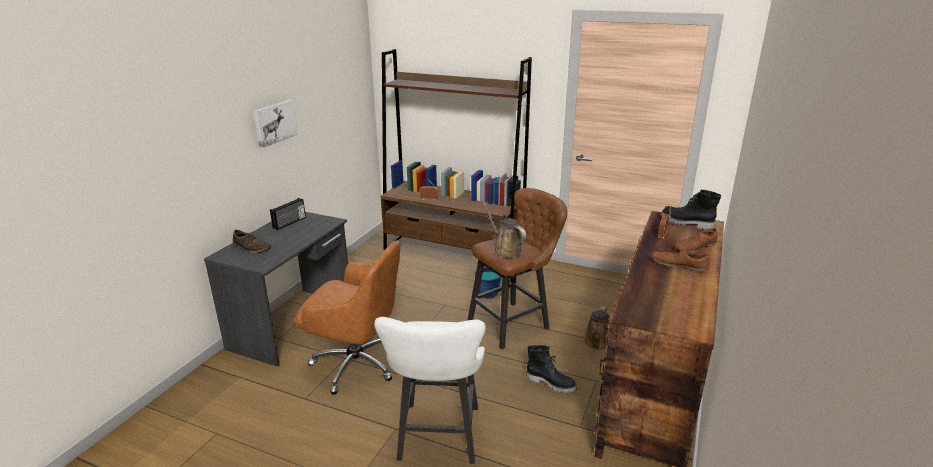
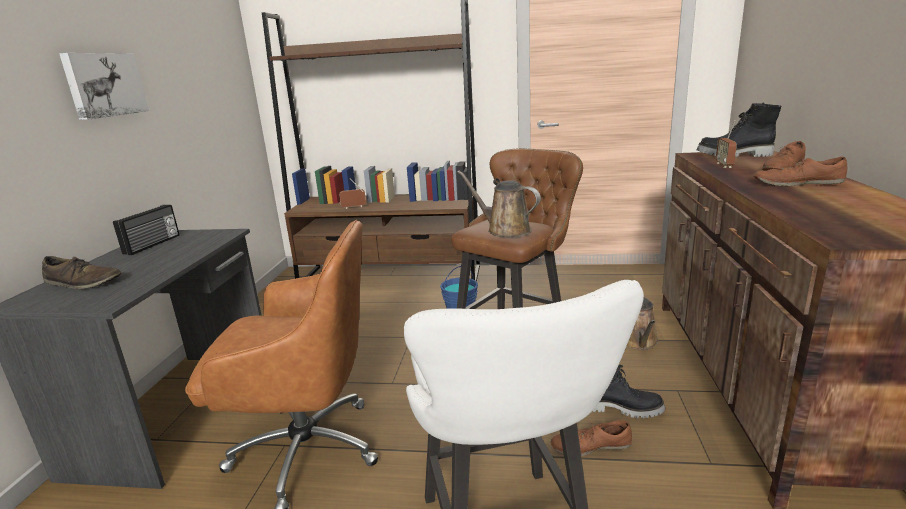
camera: 15 degrees left, 5 degrees down
none -> brown shoe [551,420,632,456]

